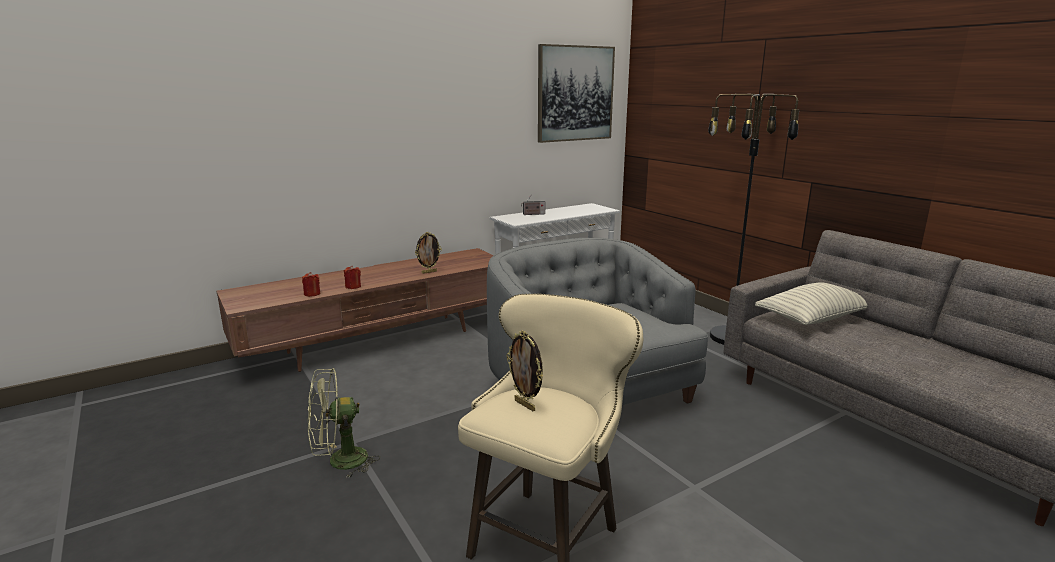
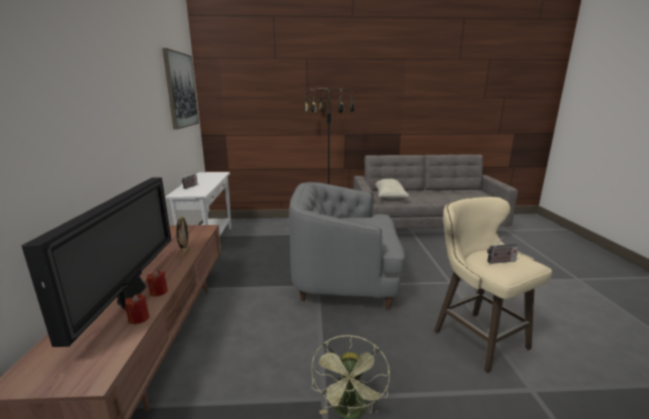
camera: 60 degrees left, 0 degrees up
picture frame [507,331,543,411] -> radio [487,238,519,264]
none -> television [21,178,171,347]

